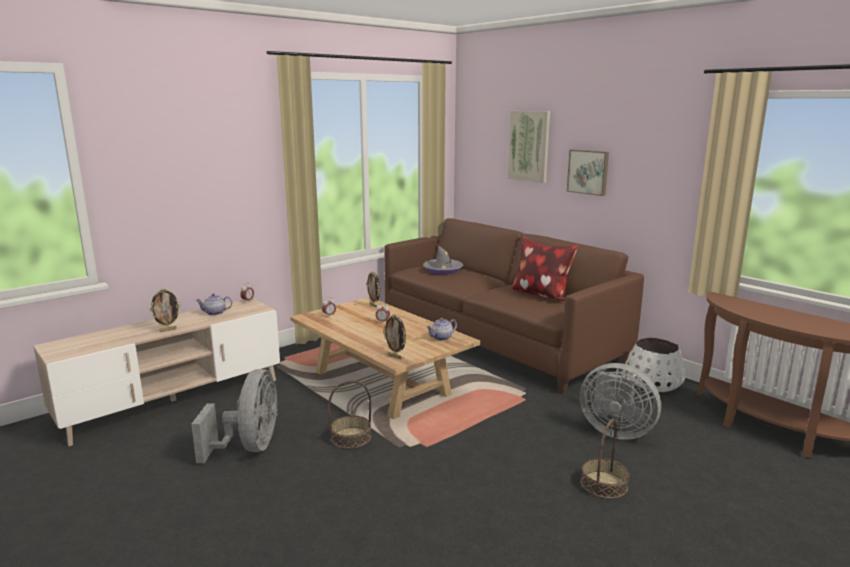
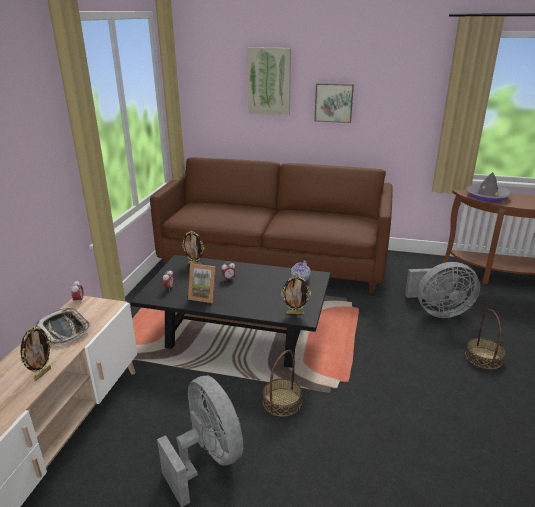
camera: 35 degrees left, 10 degrees up
teapot [196,294,232,315] -> tray [35,308,91,345]
beige coffee table [290,297,480,419] -> black coffee table [131,255,331,368]
grey hat [423,245,464,274] -> grey hat moved to [466,172,511,202]
pillow [510,237,578,301] -> none
white planter [623,338,686,392] -> none
none -> picture frame [188,263,216,303]

